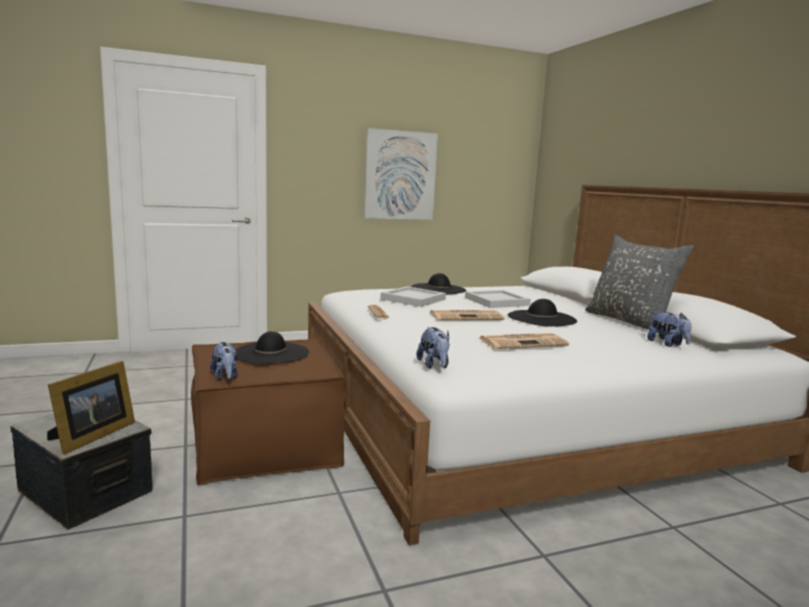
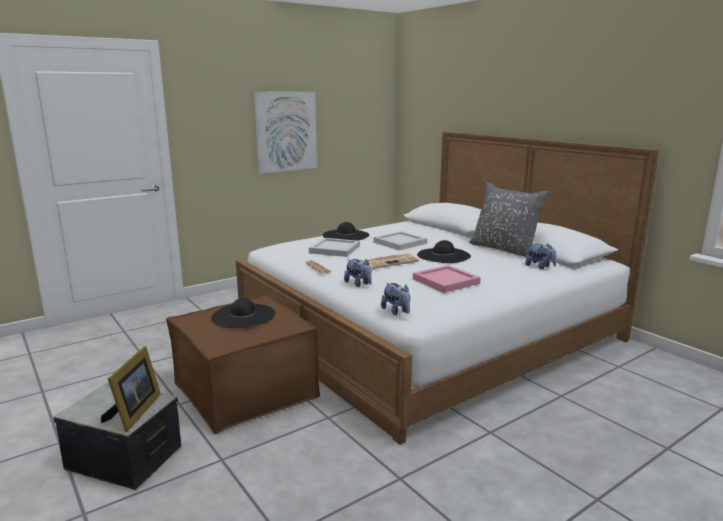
camera: 15 degrees left, 5 degrees up
plush toy [210,342,238,381] -> plush toy moved to [344,259,372,287]
newspaper [479,333,569,349] -> pink tray [413,265,481,293]

